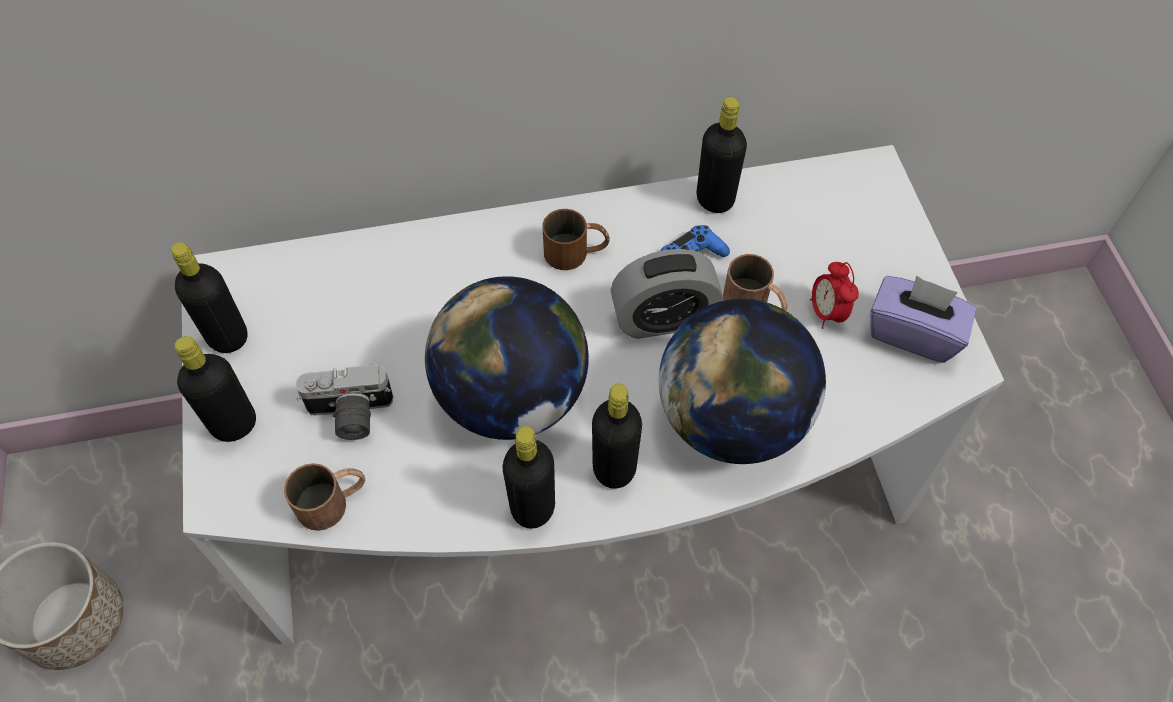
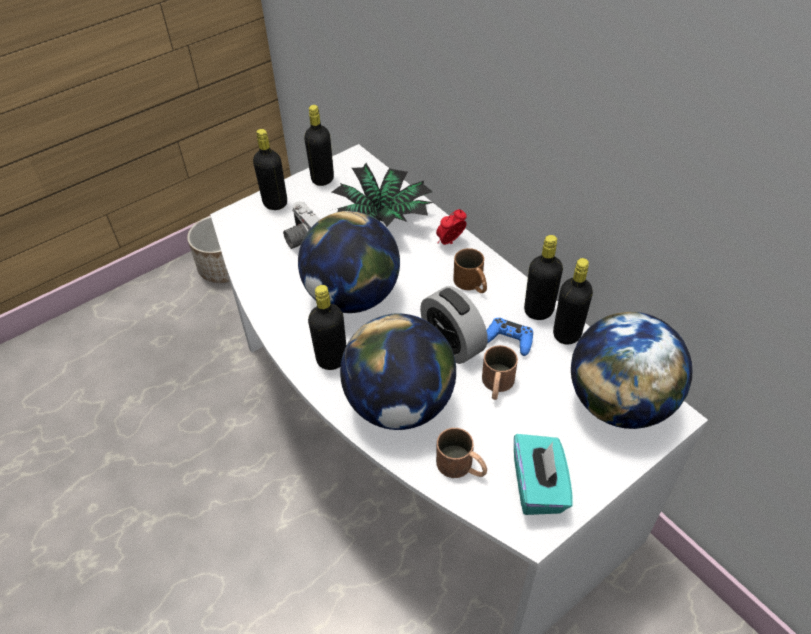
camera: 65 degrees right, 10 degrees down
brown mug [284,463,365,531] -> brown mug moved to [436,428,487,478]
black bottle [503,426,555,529] -> black bottle moved to [524,235,563,320]
alarm clock [810,262,859,329] -> alarm clock moved to [436,209,467,245]
purple tissue box [870,275,976,363] -> turquoise tissue box [514,434,573,515]
none -> potted plant [332,163,434,227]
none -> globe [571,312,692,429]

